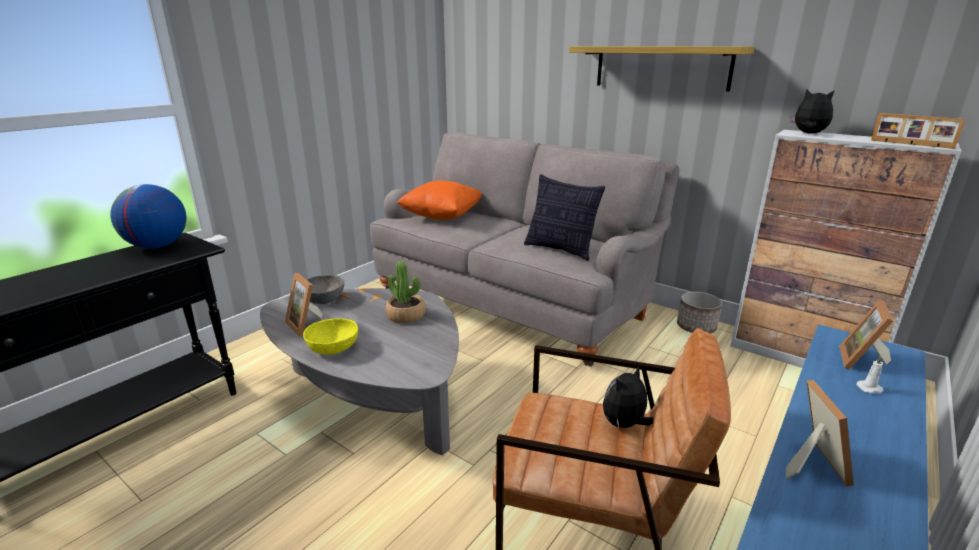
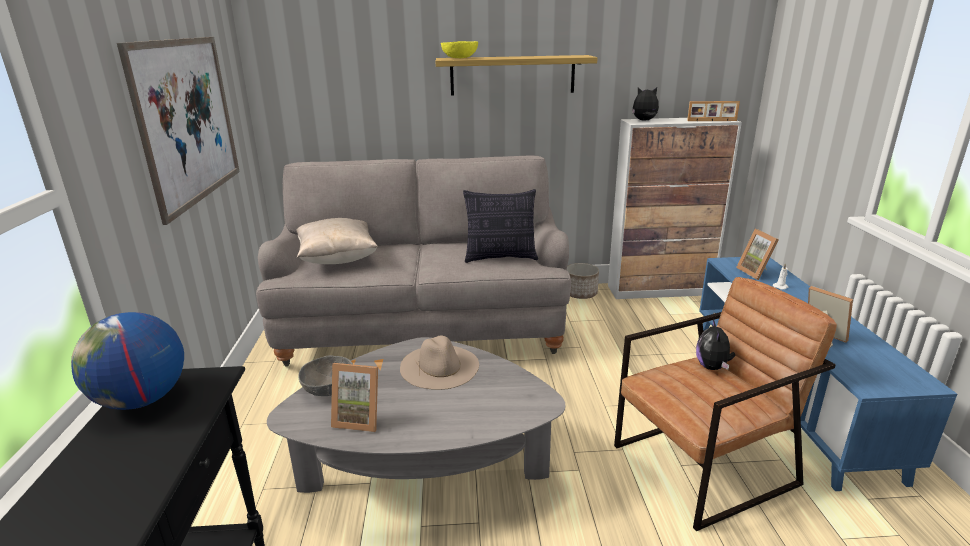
camera: 40 degrees left, 0 degrees up
yellow bowl [303,318,358,355] -> yellow bowl moved to [441,41,478,58]
potted plant [386,261,425,323] -> beige hat [400,335,479,390]
orange pillow [396,181,482,220] -> beige pillow [296,218,378,264]
none -> picture [117,37,240,225]

